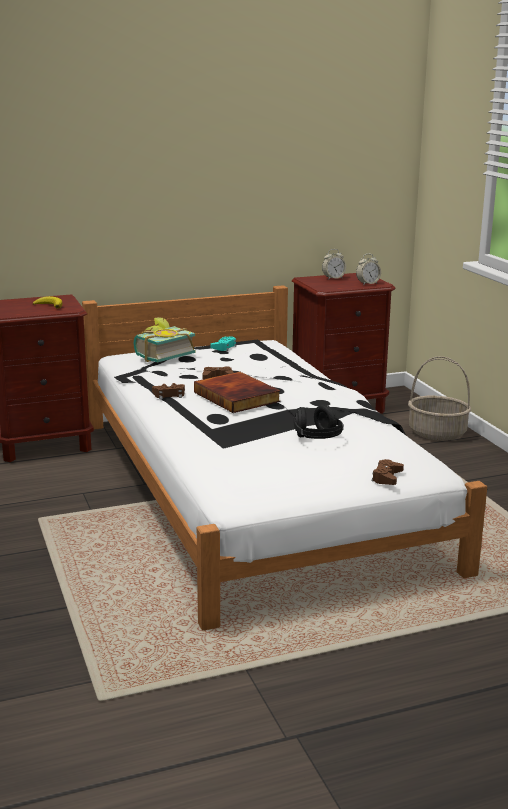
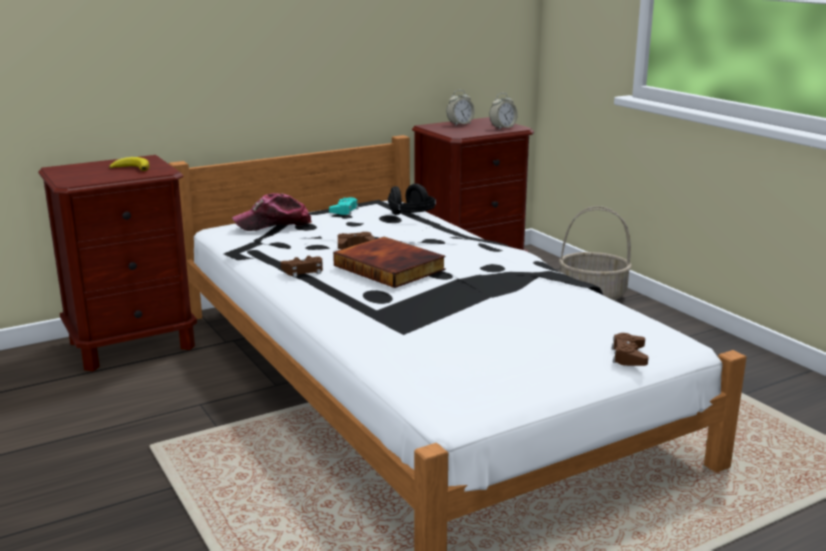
camera: 10 degrees left, 0 degrees up
book [134,317,195,362] -> cap [232,193,312,231]
black headphones [293,404,344,439] -> black headphones moved to [388,183,436,215]

